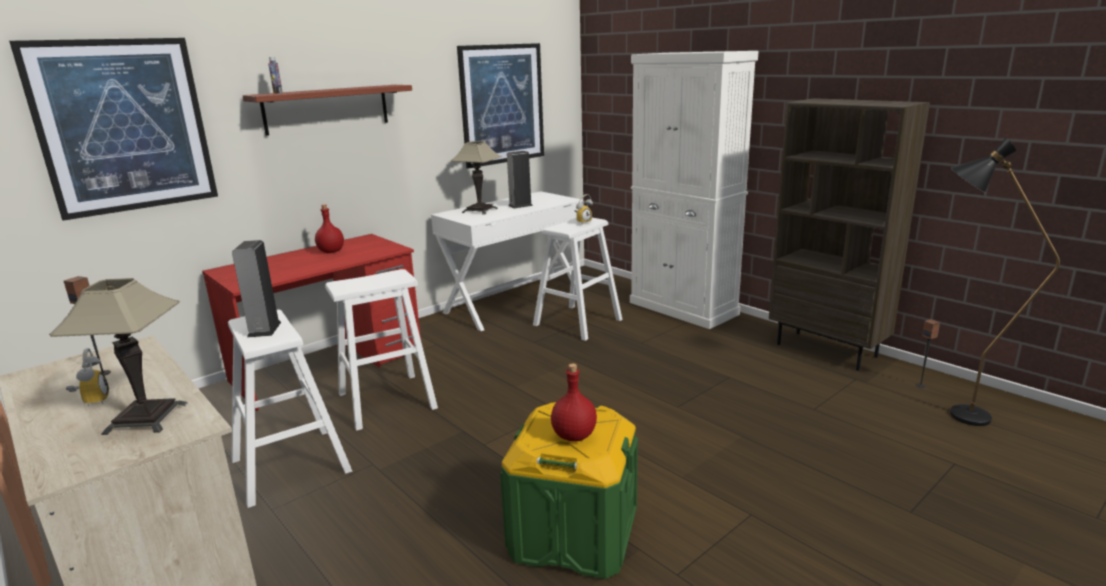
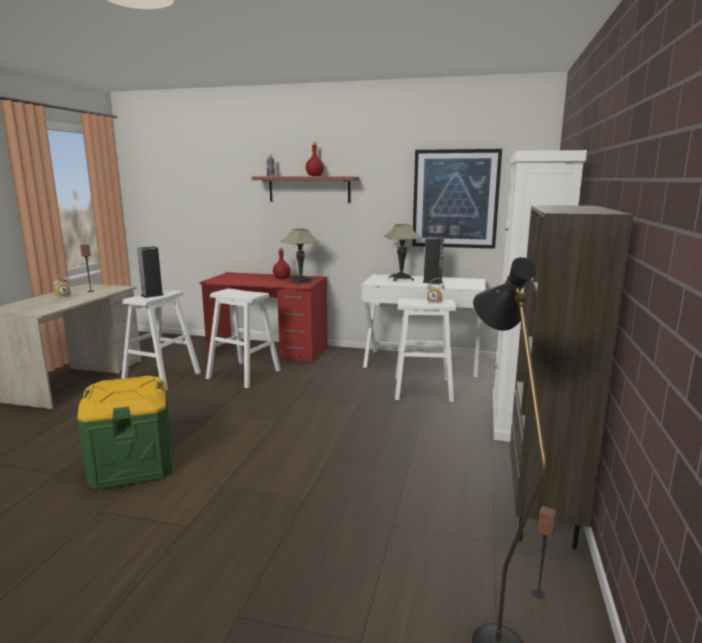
camera: 55 degrees right, 5 degrees down
picture [9,38,218,221] -> none
table lamp [49,278,188,435] -> table lamp moved to [280,229,320,285]
red bottle [551,363,597,441] -> red bottle moved to [306,143,324,176]

